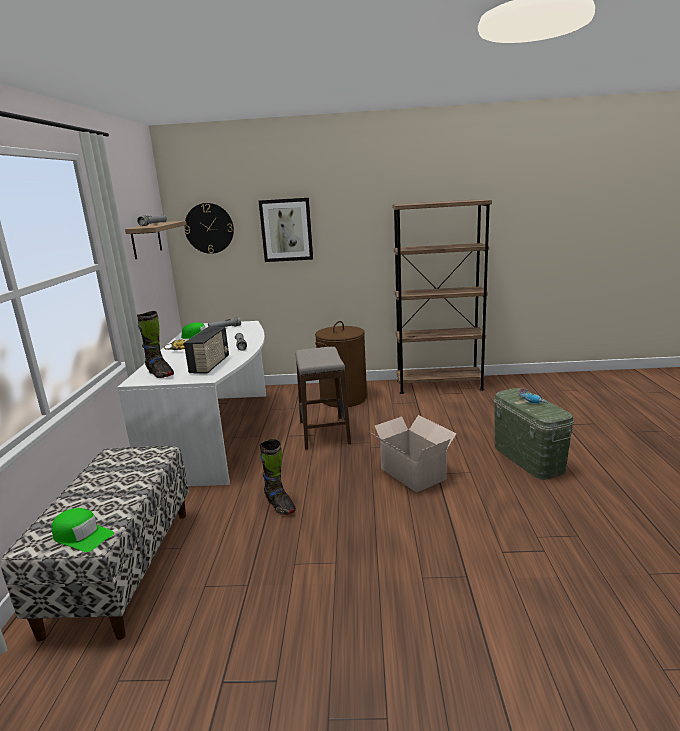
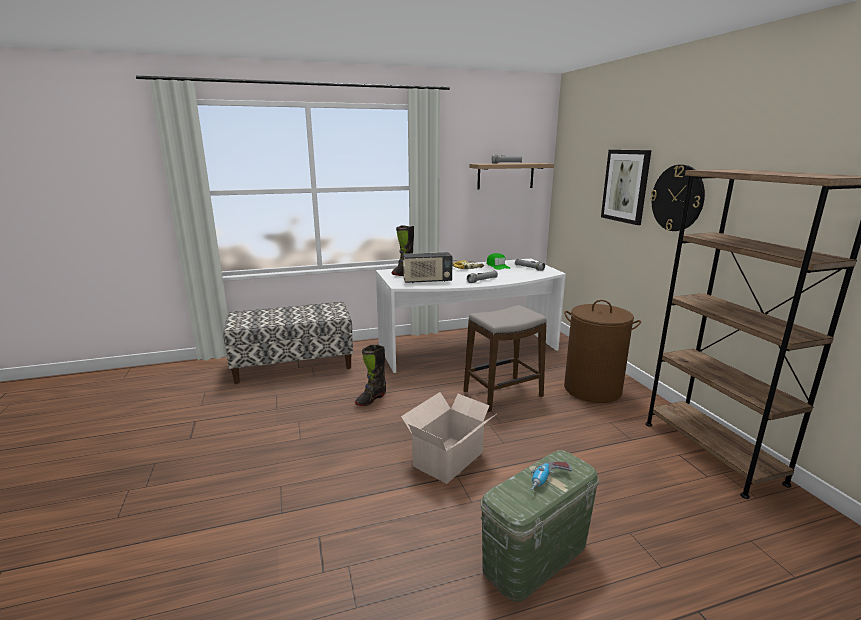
camera: 70 degrees right, 0 degrees up
green cap [51,508,114,552] -> none
wall clock [184,203,234,254] -> wall clock moved to [650,165,705,231]

